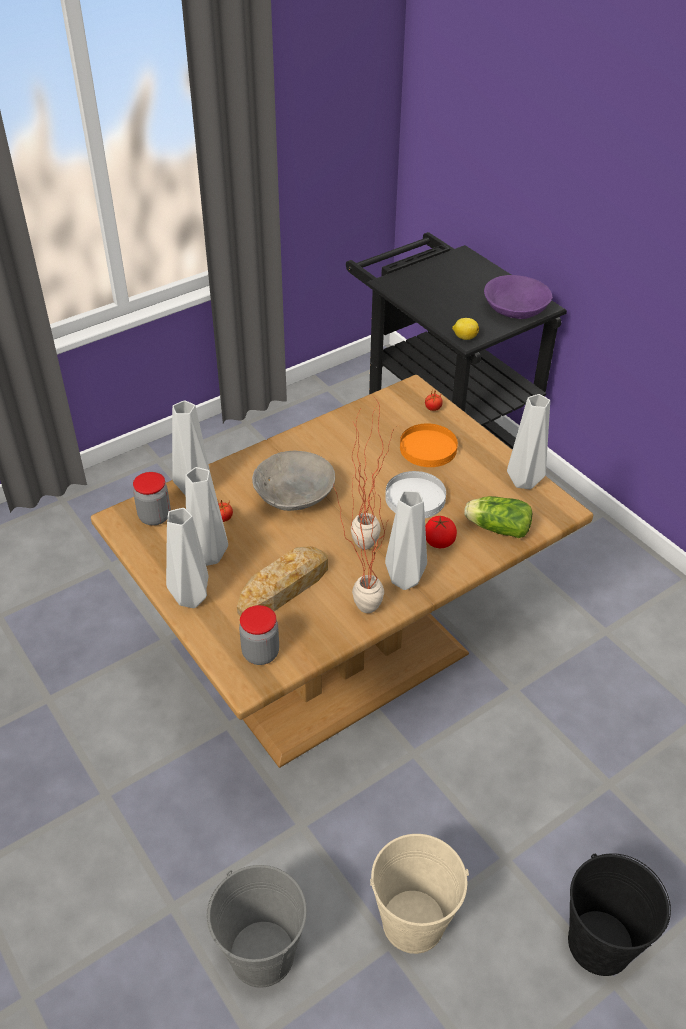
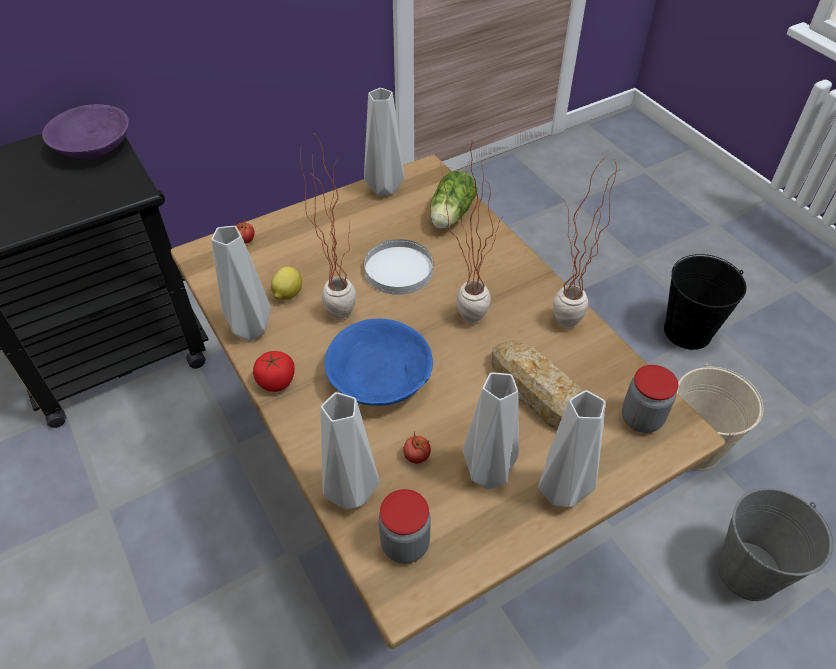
camera: 85 degrees left, 5 degrees up
grey bowl [252,451,335,511] -> blue bowl [324,319,433,406]
grey vase [385,491,427,590] -> grey vase moved to [211,226,271,341]
orange plate [400,423,458,467] -> none
tomato [425,516,457,548] -> tomato moved to [253,351,295,392]
lemon [452,318,479,340] -> lemon moved to [271,267,302,300]
none -> potted plant [300,133,356,319]

